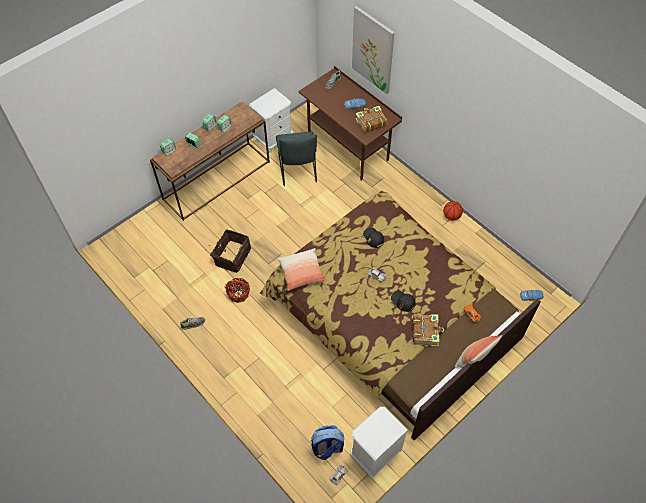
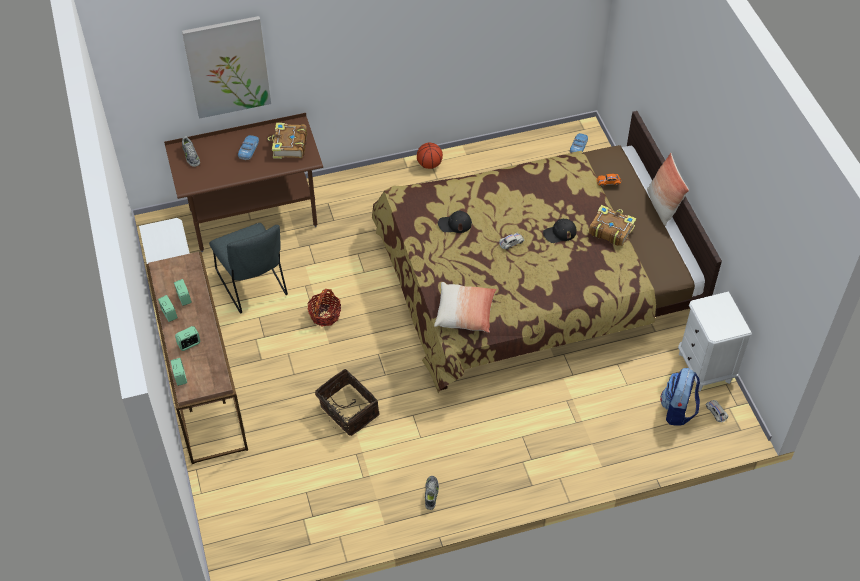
camera: 65 degrees left, 5 degrees down
basket [225,278,250,303] -> basket moved to [307,289,341,326]
grey chair [276,131,317,186] -> grey chair turned 45 degrees clockwise [209,223,288,313]

